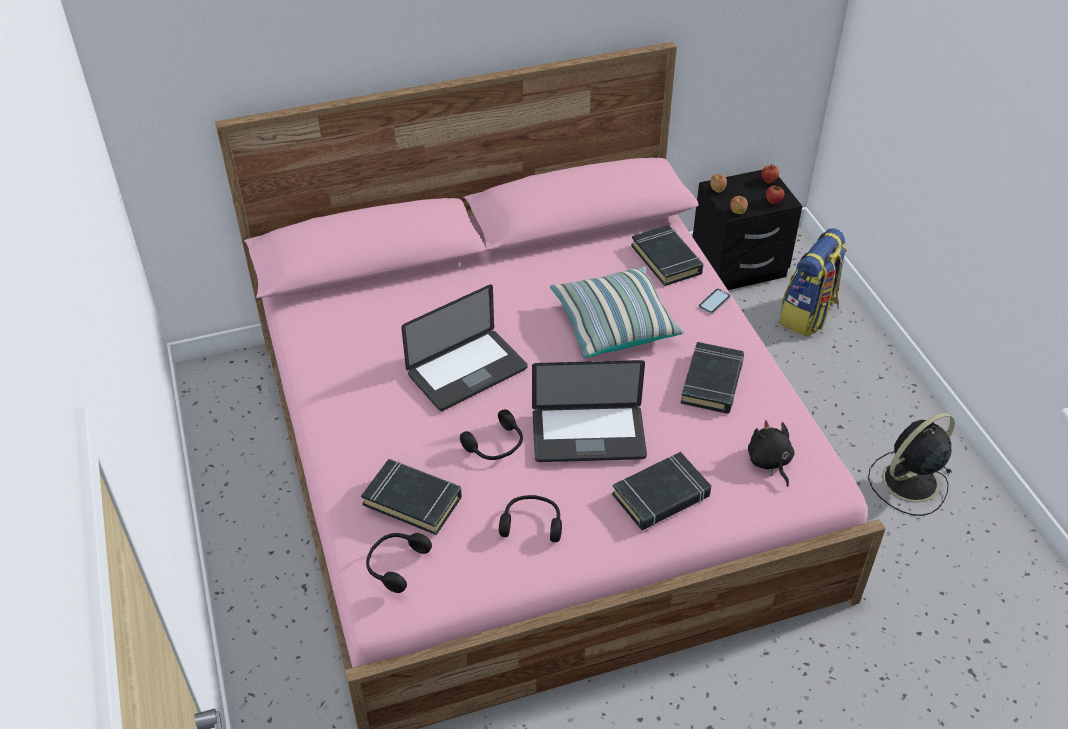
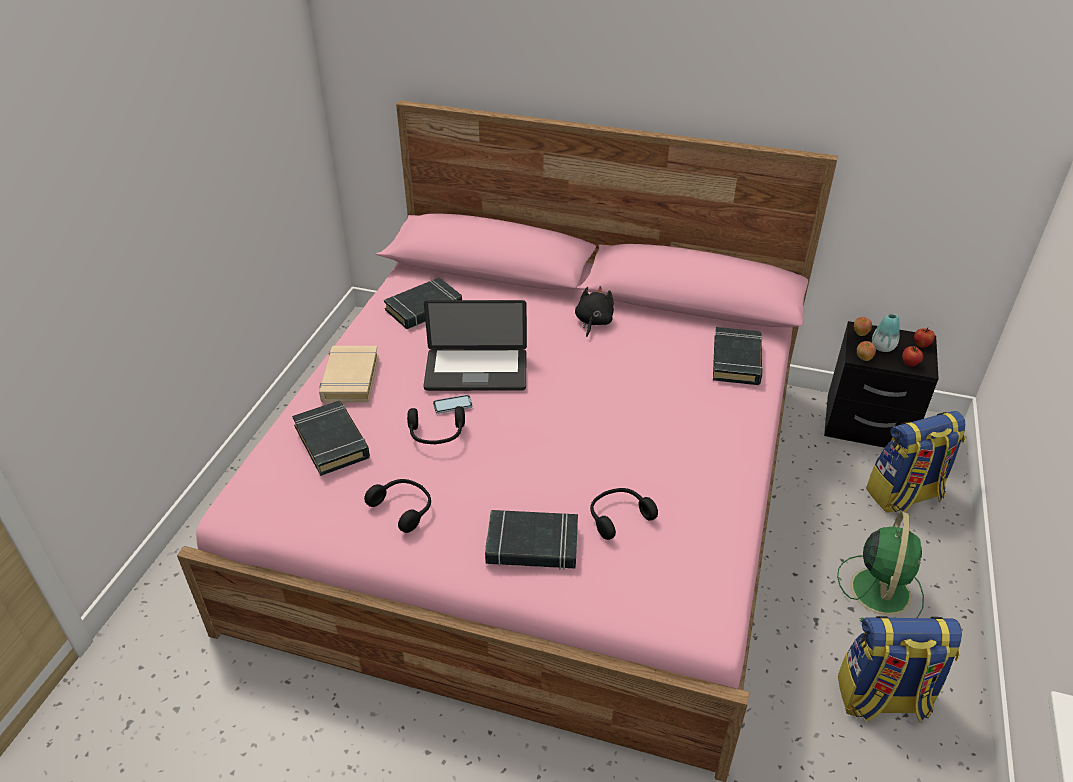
camera: 35 degrees right, 5 degrees down
black headphones [366,533,432,593] -> black headphones moved to [590,488,658,540]
laptop [532,360,647,462] -> none
pillow [550,266,684,358] -> none
black book [681,342,744,414] -> black book moved to [384,278,462,329]
phone [698,289,731,314] -> phone moved to [433,395,473,414]
black plush toy [748,420,794,487] -> black plush toy moved to [575,286,614,337]
black fan [868,413,955,516] -> backpack [838,616,962,722]
none -> beige book [319,346,379,403]
none -> green fan [837,512,924,622]
none -> vase [872,314,900,352]

